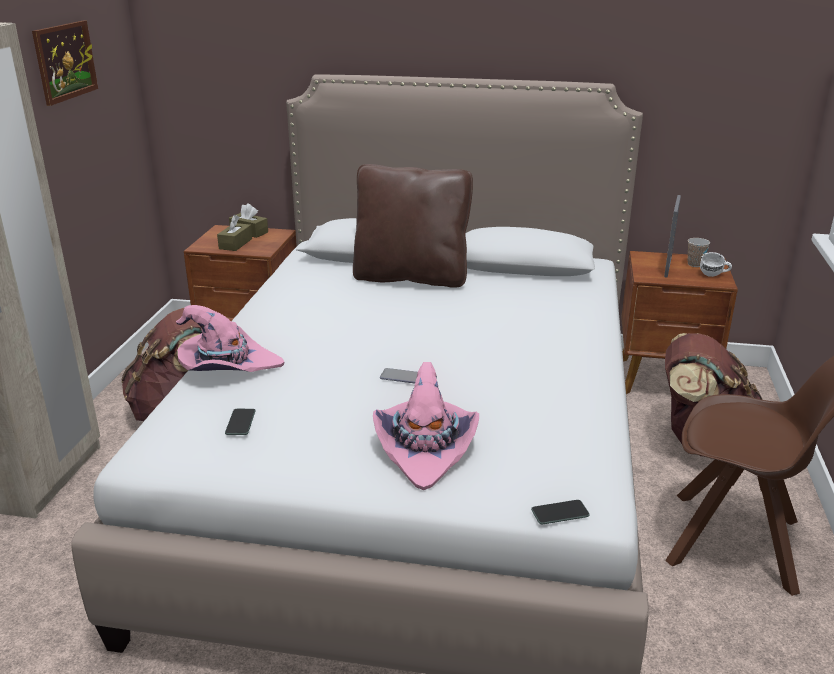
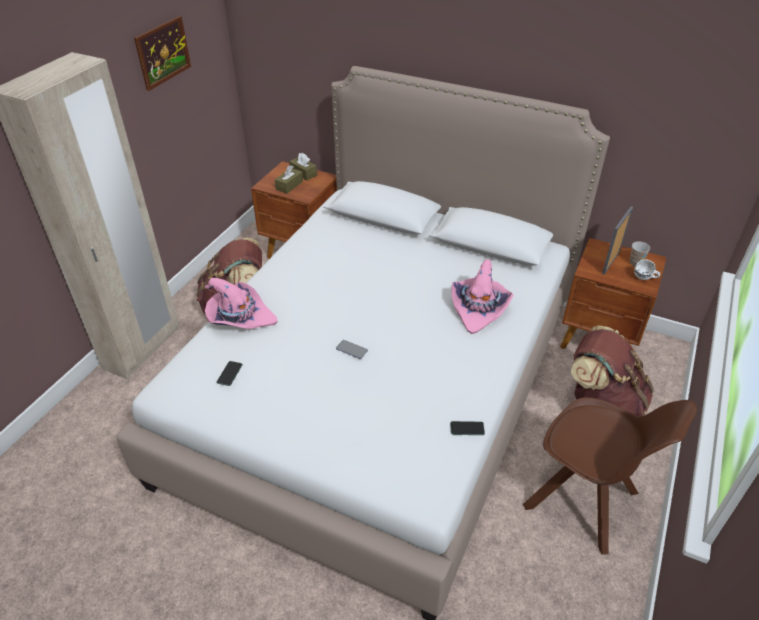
camera: 15 degrees right, 15 degrees up
brown pillow [353,164,473,288] -> none
pink hat [373,362,479,490] -> pink hat moved to [451,259,513,334]
phone [531,500,590,525] -> phone moved to [450,421,485,435]

